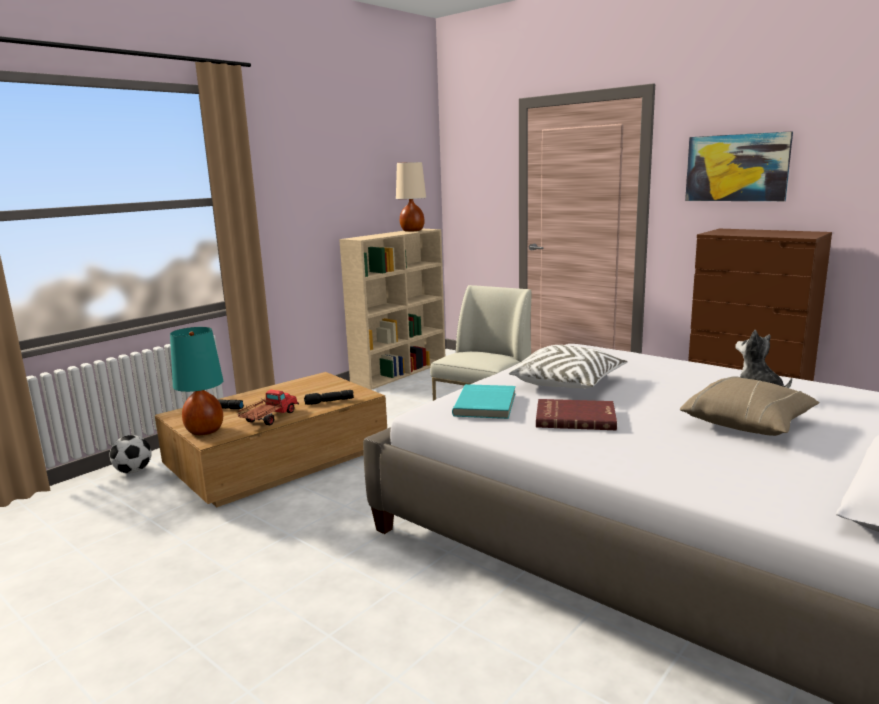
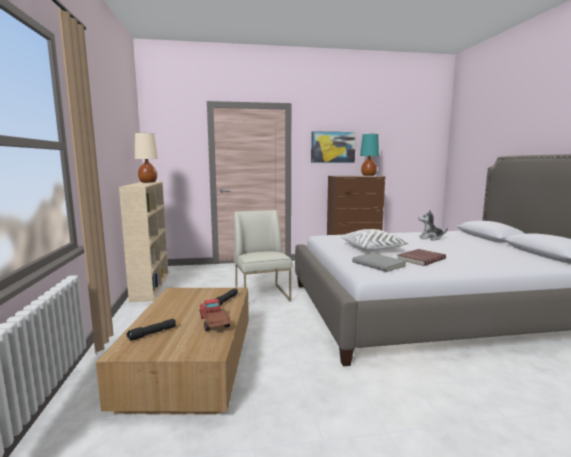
camera: 50 degrees left, 5 degrees down
football [109,435,152,473] -> none
turquoise table lamp [170,327,223,435] -> turquoise table lamp moved to [360,134,379,176]
turquoise book [452,384,516,419] -> grey book [352,253,407,272]
beige pillow [680,377,819,436] -> none

